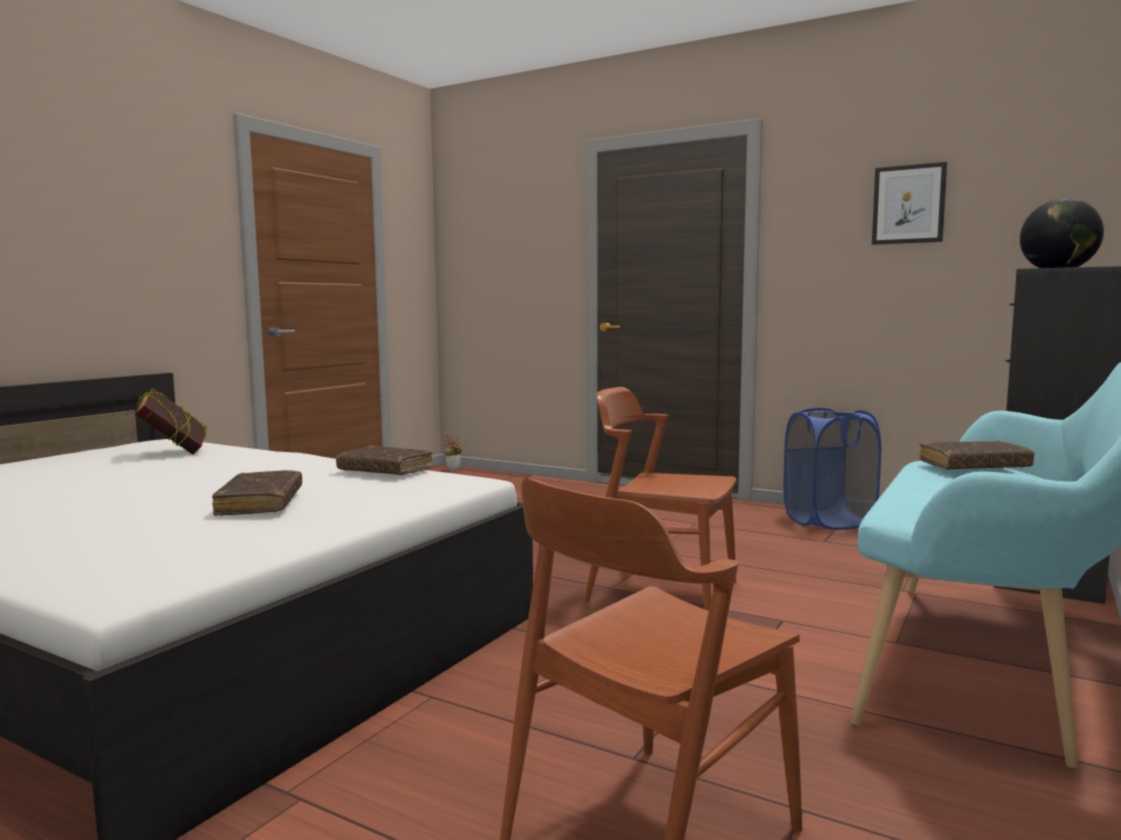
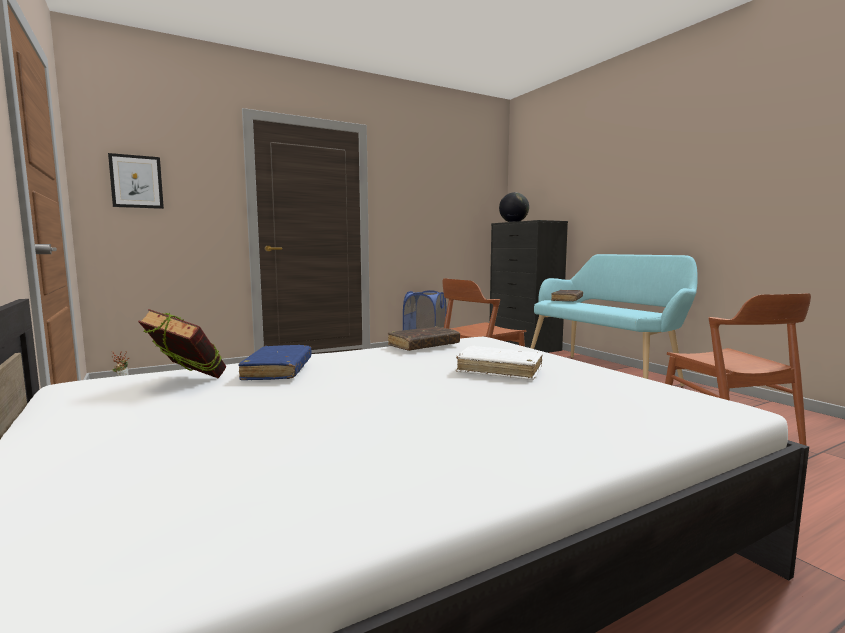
camera: 60 degrees left, 0 degrees up
brown book [212,470,302,516] -> white book [456,346,542,380]
picture [872,162,947,245] -> picture moved to [108,153,164,209]
none -> blue book [238,345,311,380]

